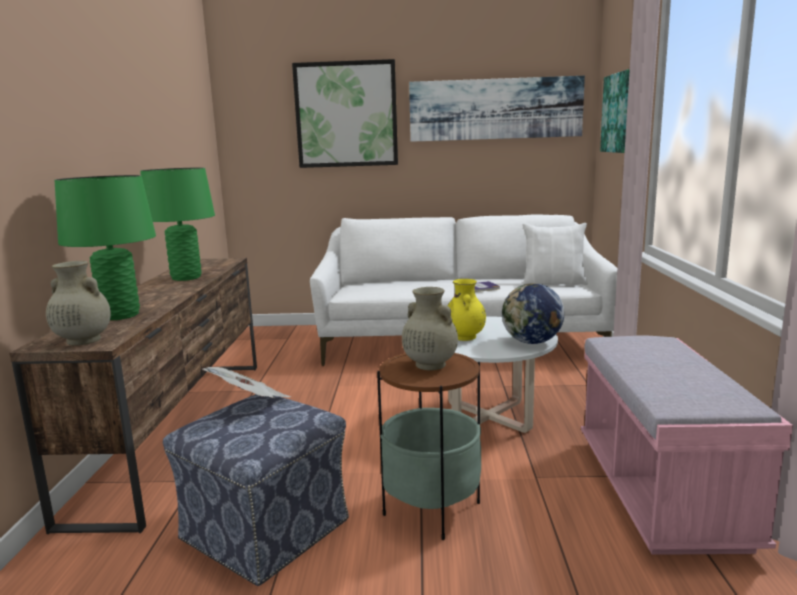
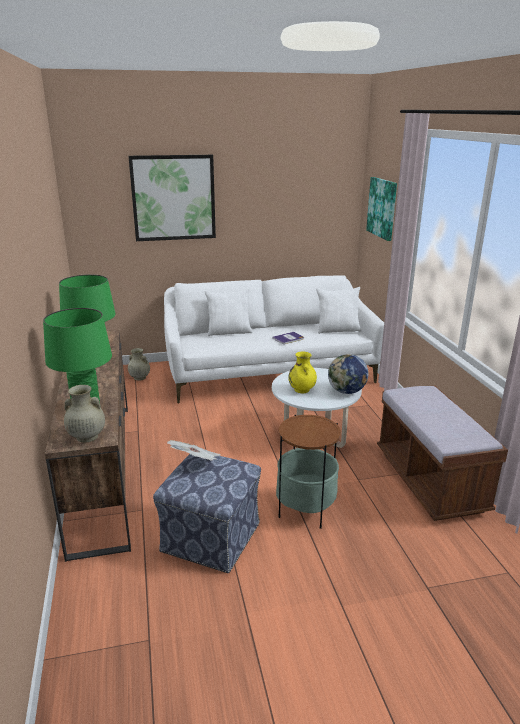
camera: 15 degrees left, 10 degrees up
beige vase [402,287,458,370] -> beige vase moved to [128,348,150,381]
picture [409,76,585,142] -> none
pink bench [581,336,793,555] -> brown bench [377,385,508,521]
none -> white pillow [205,288,253,336]

